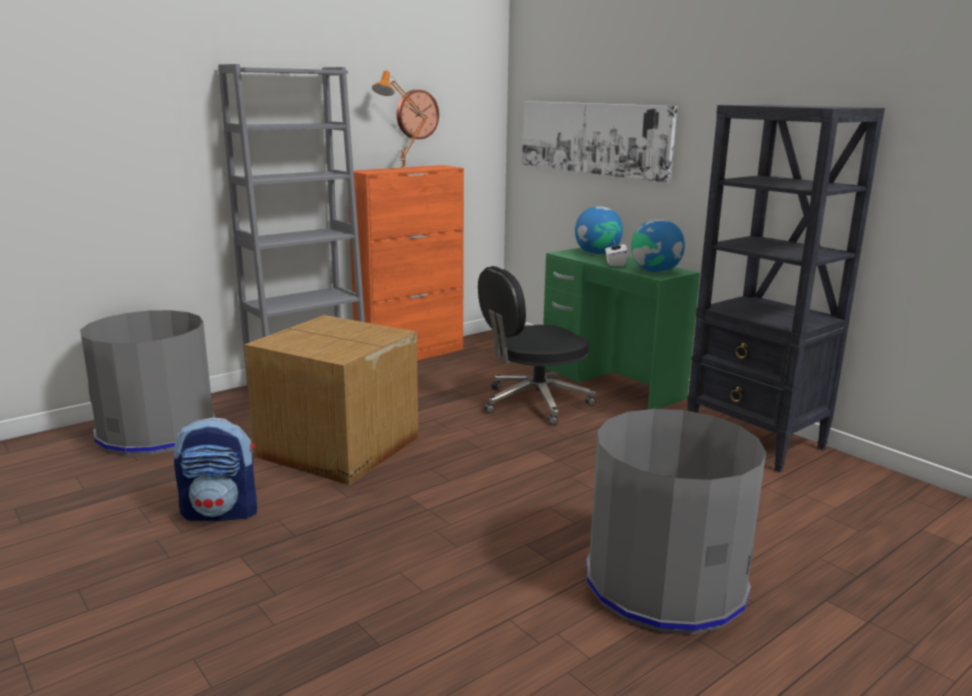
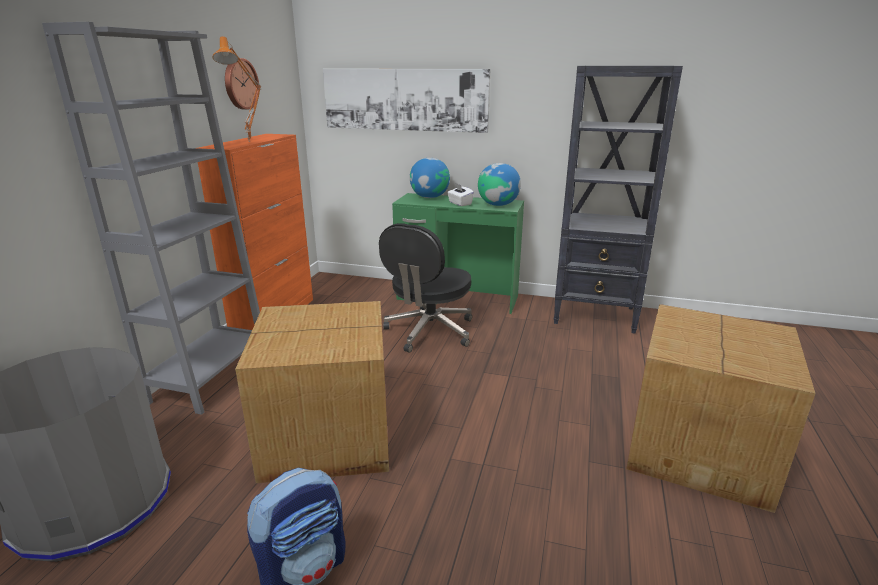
camera: 35 degrees left, 5 degrees up
grey trash can [586,409,766,634] -> cardboard box [626,304,816,513]

